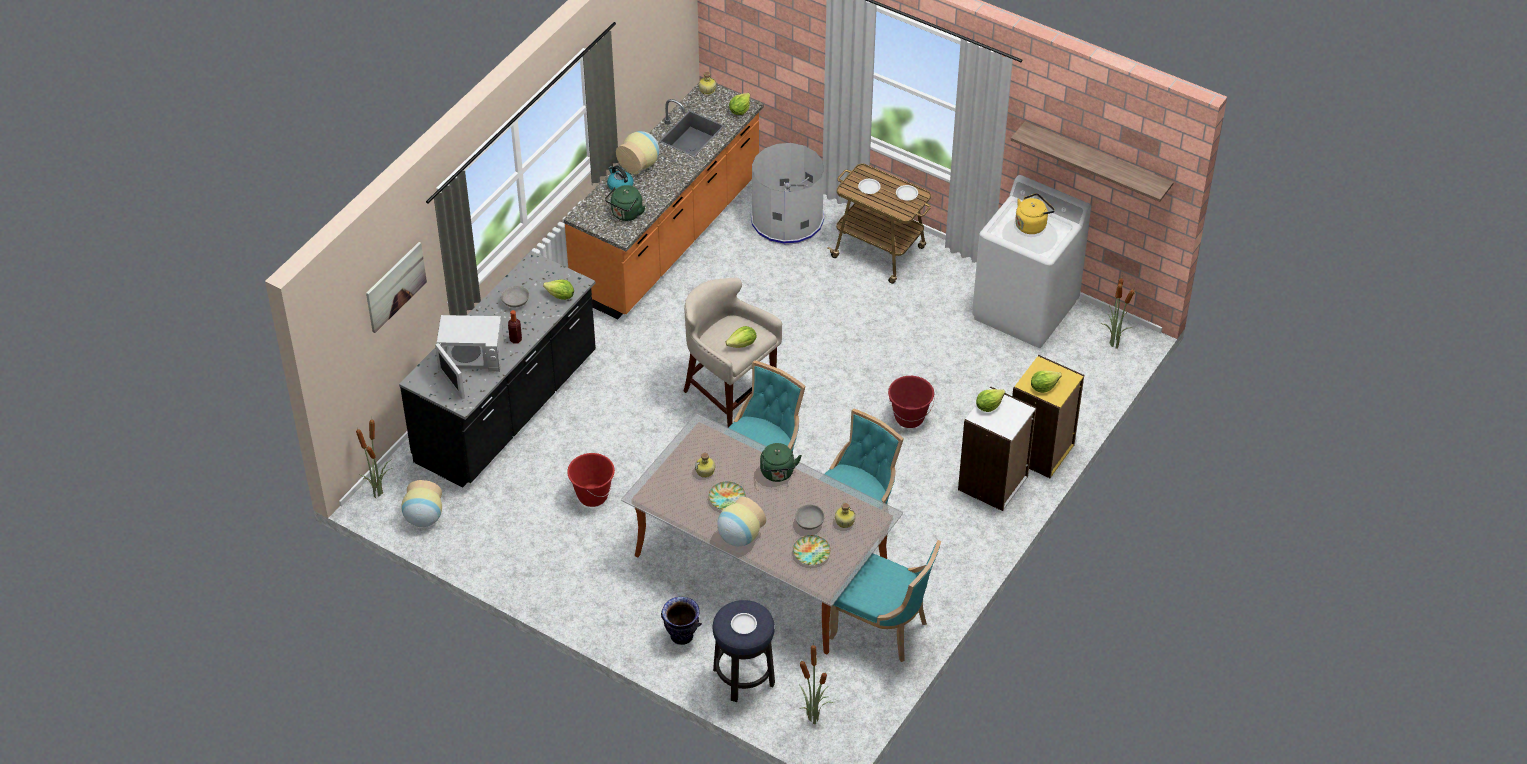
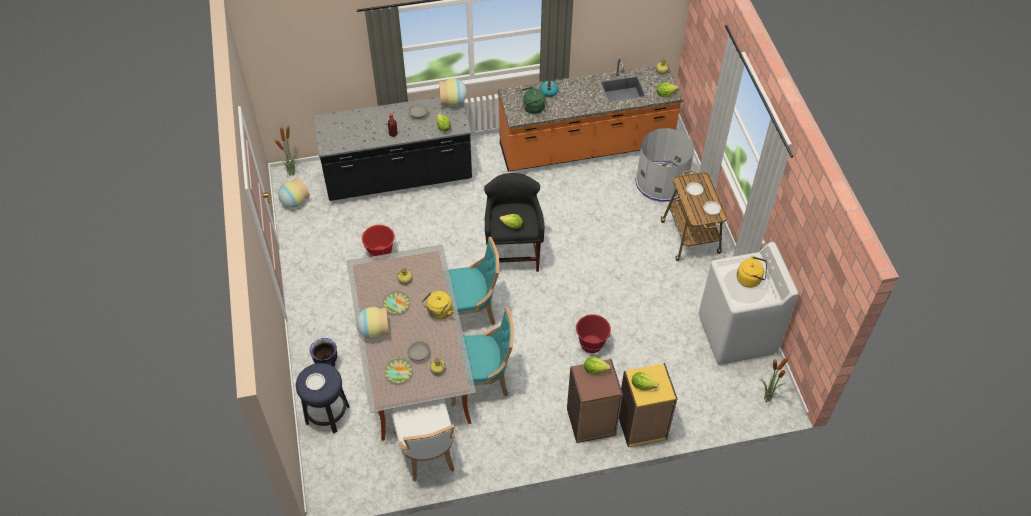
camera: 45 degrees right, 5 degrees up
picture [366,242,427,333] -> none
white microwave [435,315,504,399] -> none
vase [616,131,659,174] -> vase moved to [439,78,467,106]
beige stool [683,278,782,428] -> black stool [484,173,545,272]
green kettle [760,443,802,482] -> yellow kettle [421,291,453,320]
potted plant [799,644,834,724] -> none
turquoise chair [829,540,941,662] -> white chair [391,399,455,482]
white bookcase [958,386,1037,511] -> brown bookcase [567,359,623,443]
shelf [1011,122,1173,202] -> none

